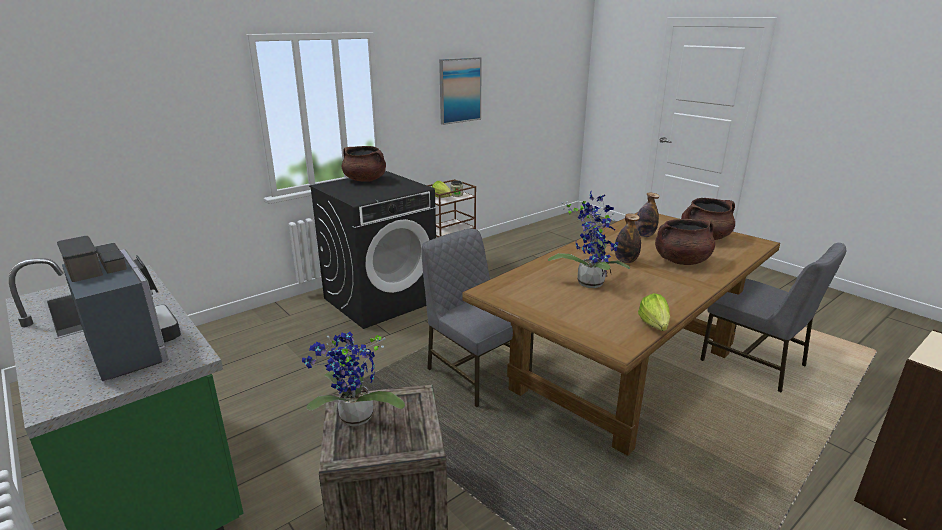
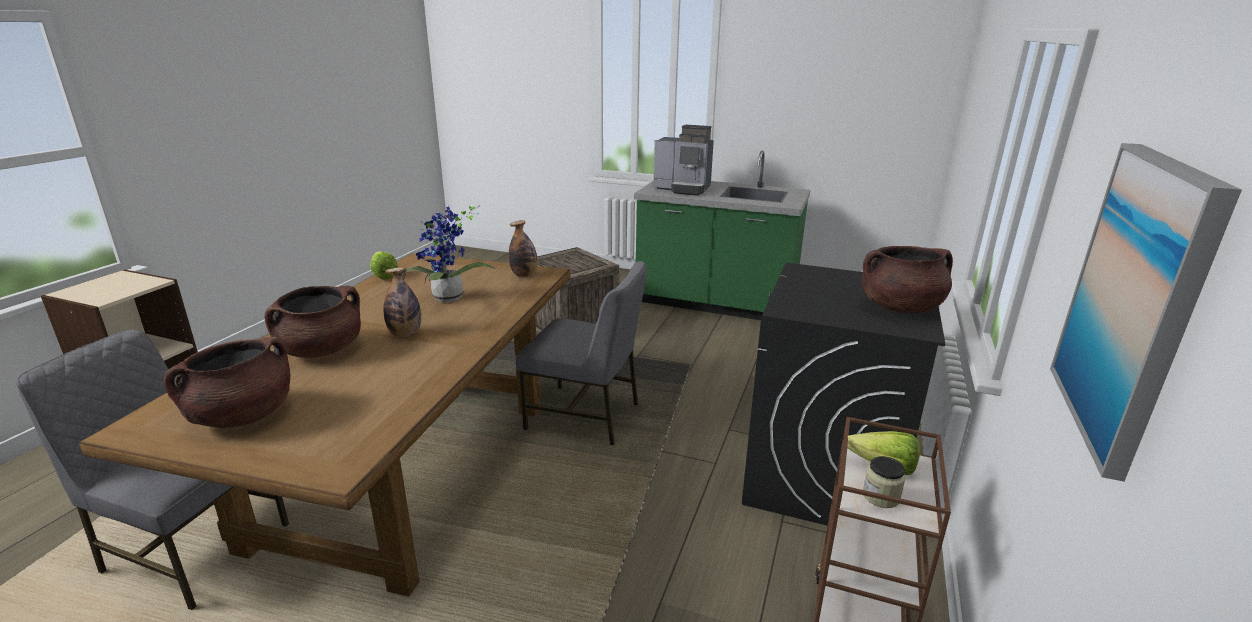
camera: 150 degrees right, 0 degrees up
potted plant [302,332,405,426] -> none
bottle [635,193,660,237] -> bottle moved to [509,220,537,277]

